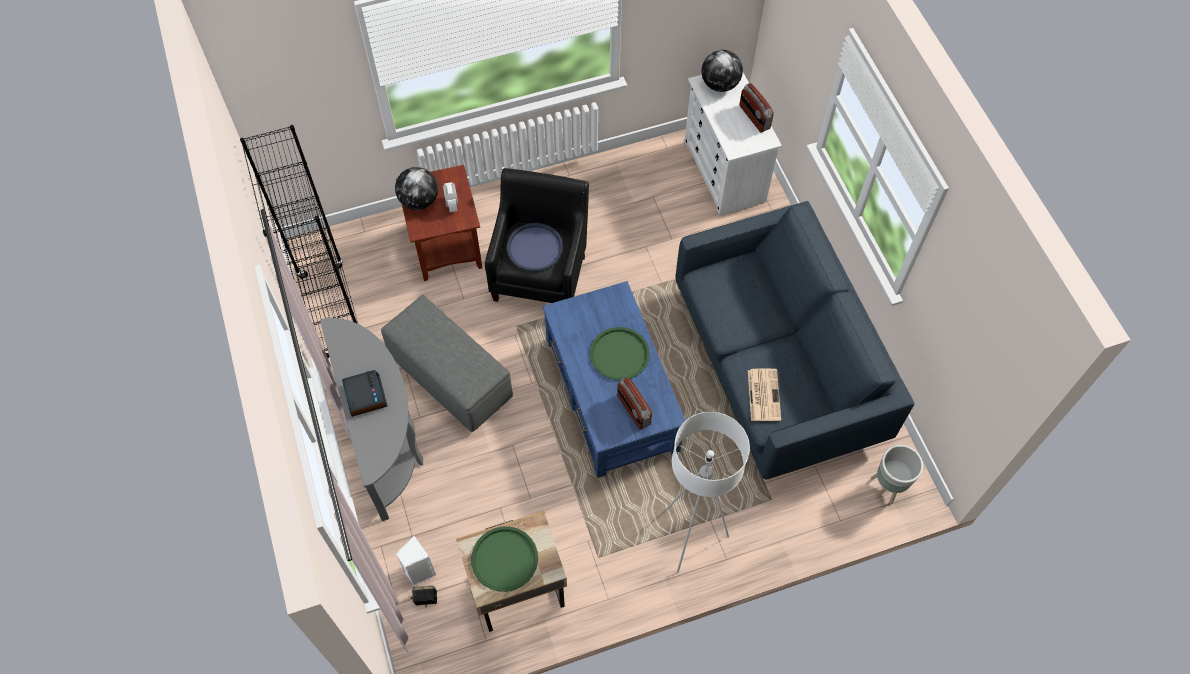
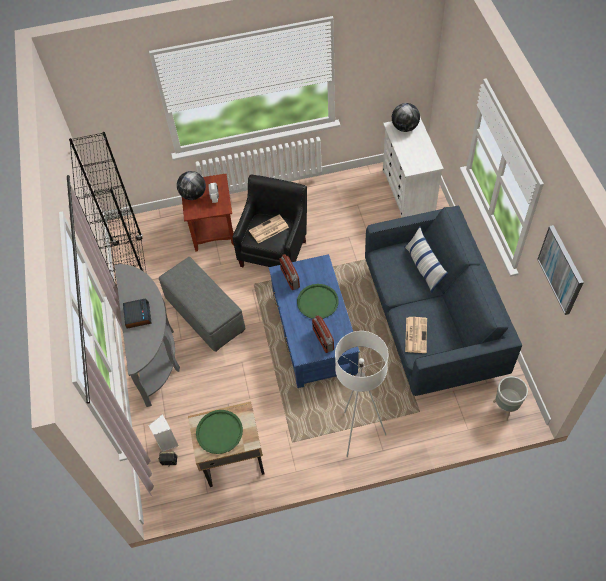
camera: 10 degrees right, 5 degrees down
blue tray [507,223,563,271] -> newspaper [249,215,289,244]
radio [739,83,774,132] -> radio moved to [279,254,300,290]
none -> pillow [405,227,448,293]
none -> picture [537,225,584,315]

